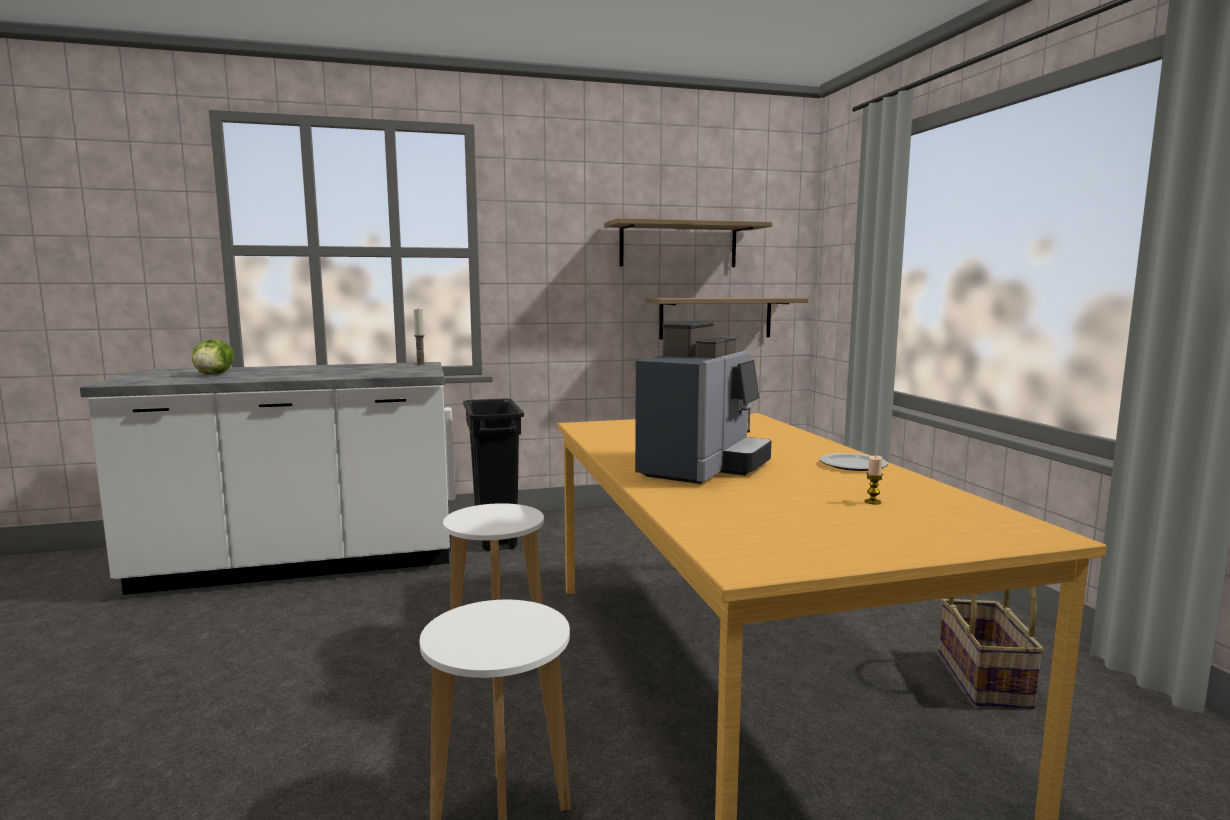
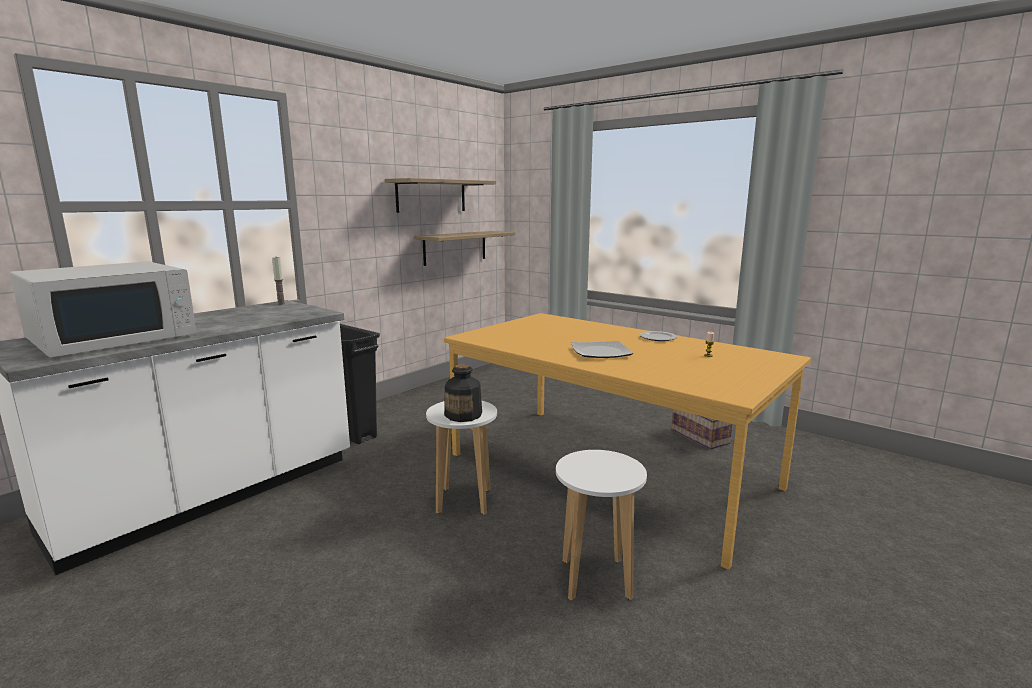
camera: 35 degrees left, 5 degrees up
lettuce [192,339,234,374] -> white microwave [10,261,196,357]
coffee machine [635,321,771,484] -> plate [572,341,633,358]
none -> bottle [444,364,482,422]

